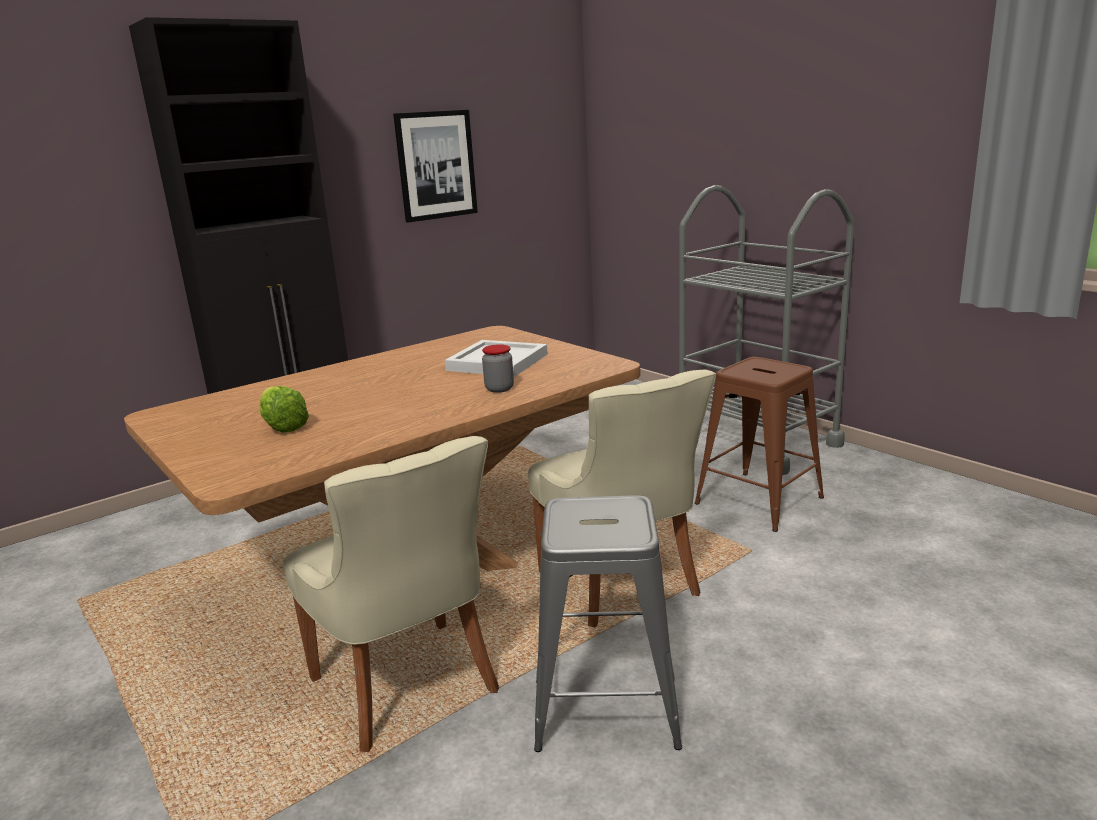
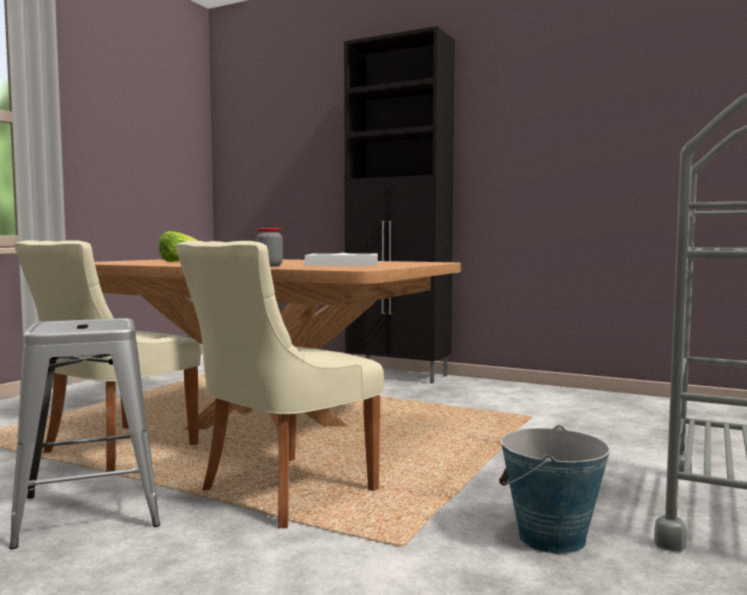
camera: 65 degrees right, 15 degrees down
picture [393,110,478,223] -> none
brown stool [695,357,824,532] -> bucket [499,425,610,554]

